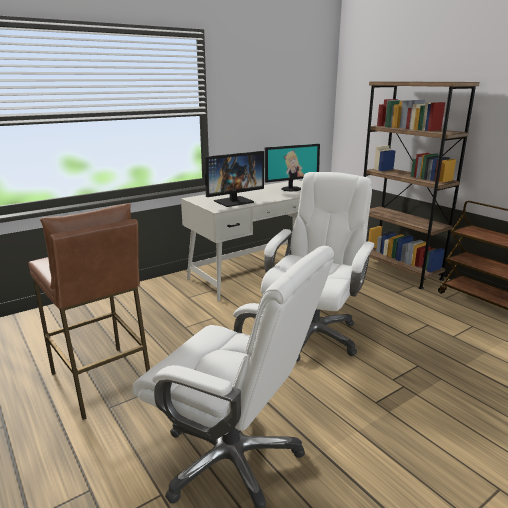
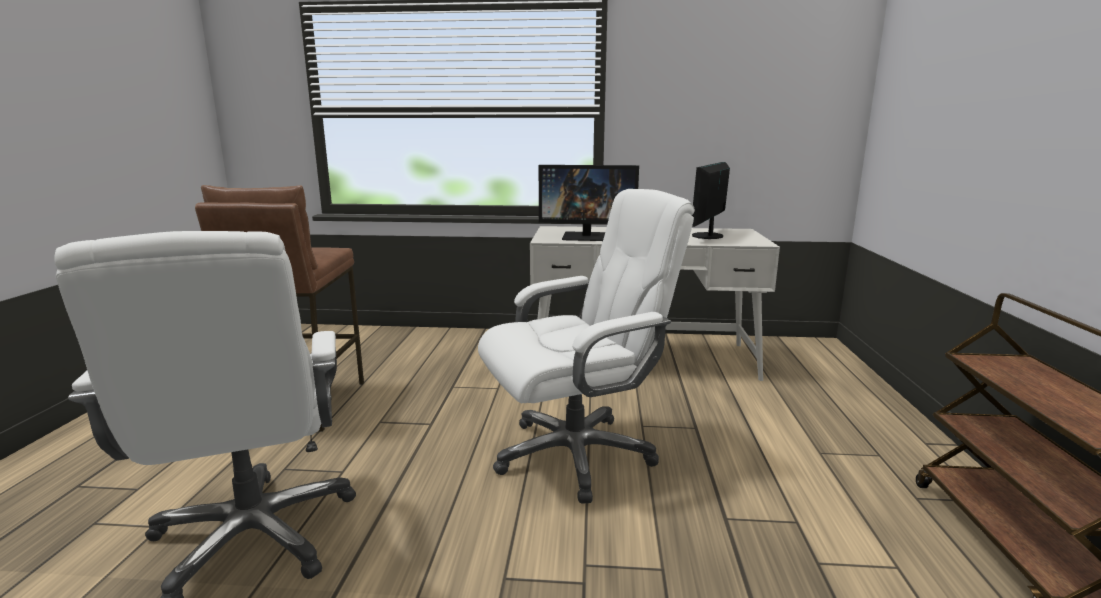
camera: 40 degrees right, 5 degrees down
monitor [265,144,320,191] -> monitor turned 105 degrees clockwise [692,162,730,239]
brown bookcase [363,81,479,289] -> none

